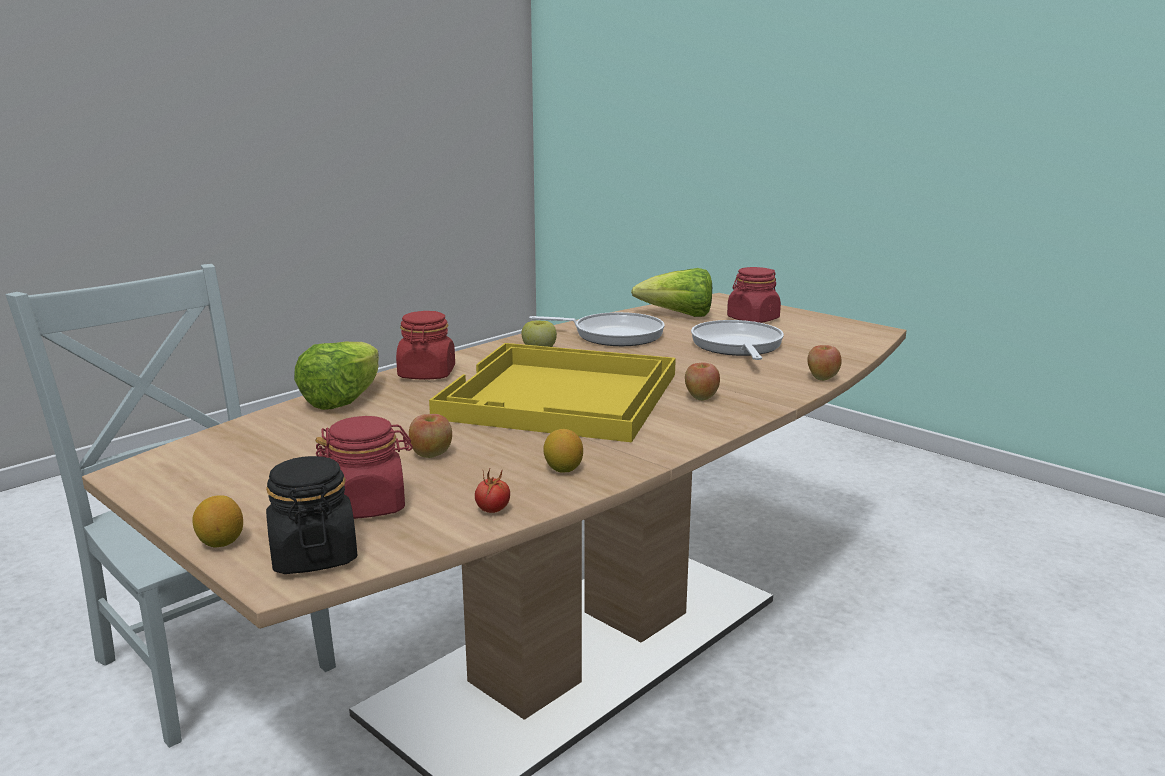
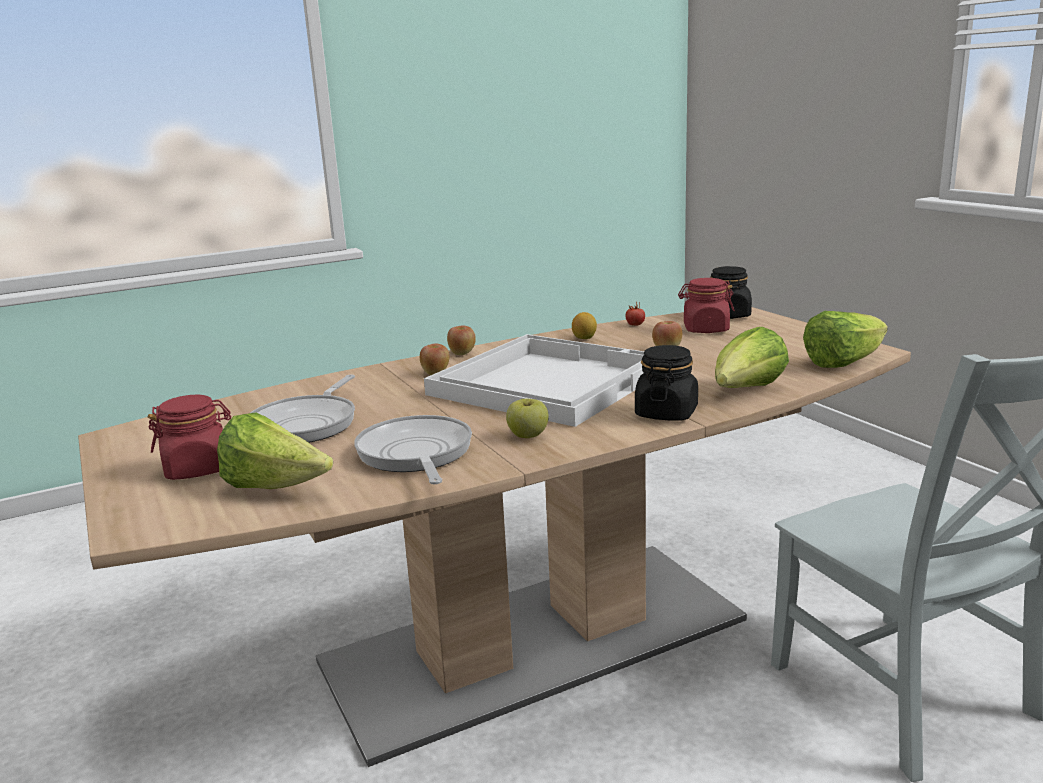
camera: 160 degrees left, 0 degrees up
lemon [192,495,243,548] -> none
red jar [396,311,455,380] -> black jar [635,345,698,421]
yellow tray [429,343,676,442] -> white tray [424,334,644,427]
frying pan [529,312,665,346] -> frying pan turned 45 degrees clockwise [354,415,472,484]
apple [808,345,842,381] -> apple moved to [447,325,476,355]
none -> lettuce [803,311,888,368]

